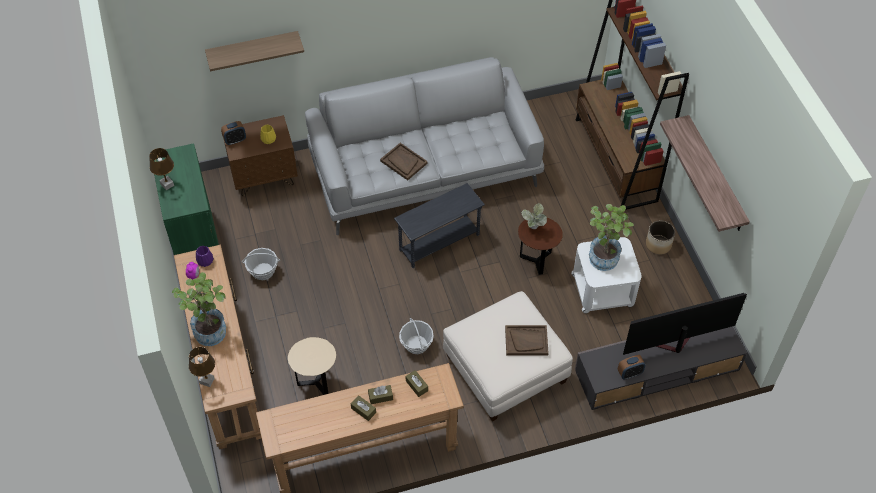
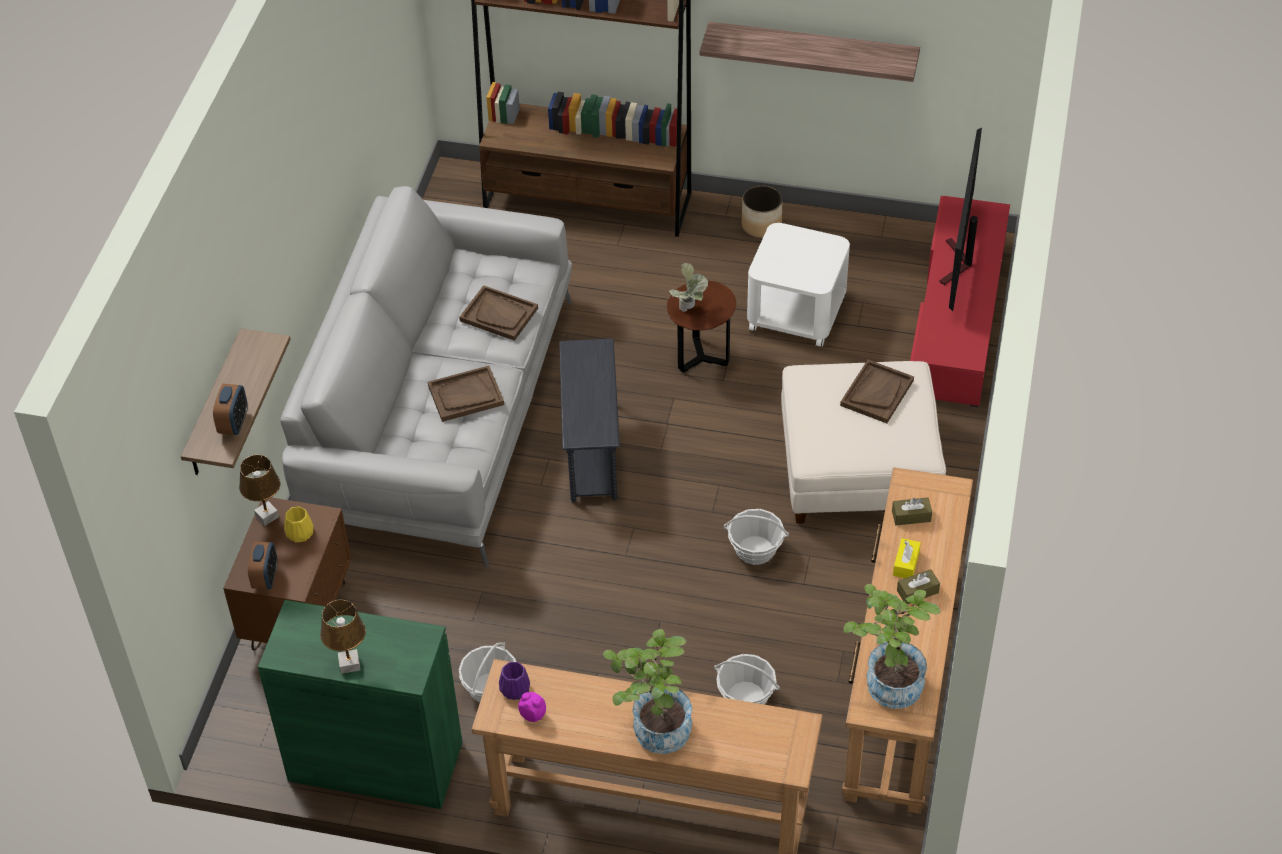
camera: 60 degrees left, 5 degrees down
brown table lamp [189,347,215,387] -> brown table lamp moved to [239,455,280,526]
beige side table [288,337,336,395] -> basket [714,654,780,705]
brown tissue box [368,385,393,404] -> yellow tissue box [893,538,921,578]
grey tv stand [575,326,747,410] -> red tv stand [910,196,1010,407]
potted plant [589,204,634,271] -> potted plant moved to [843,584,941,709]
alarm clock [618,355,645,380] -> alarm clock moved to [213,384,248,435]
none -> brown tray [459,285,538,341]

